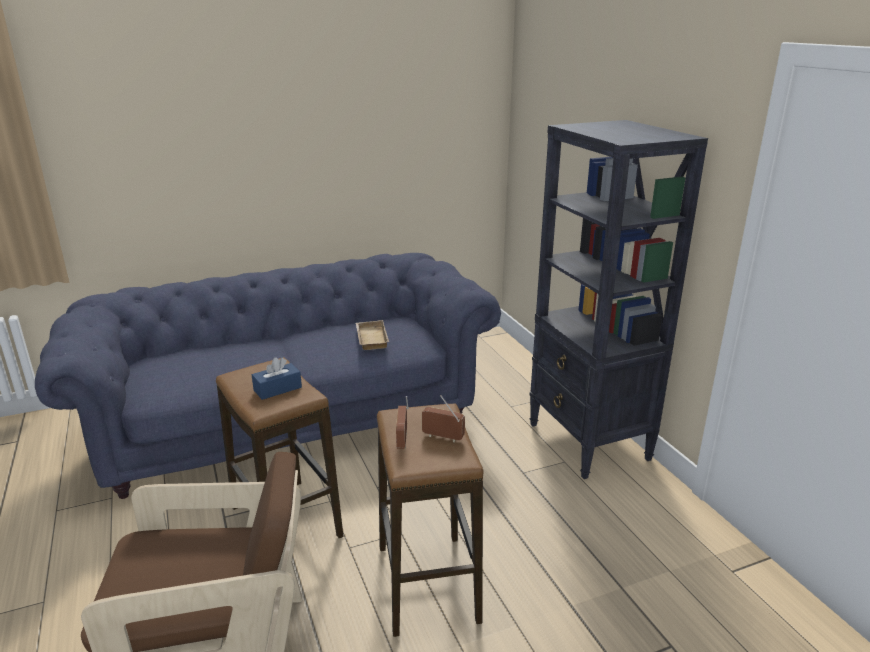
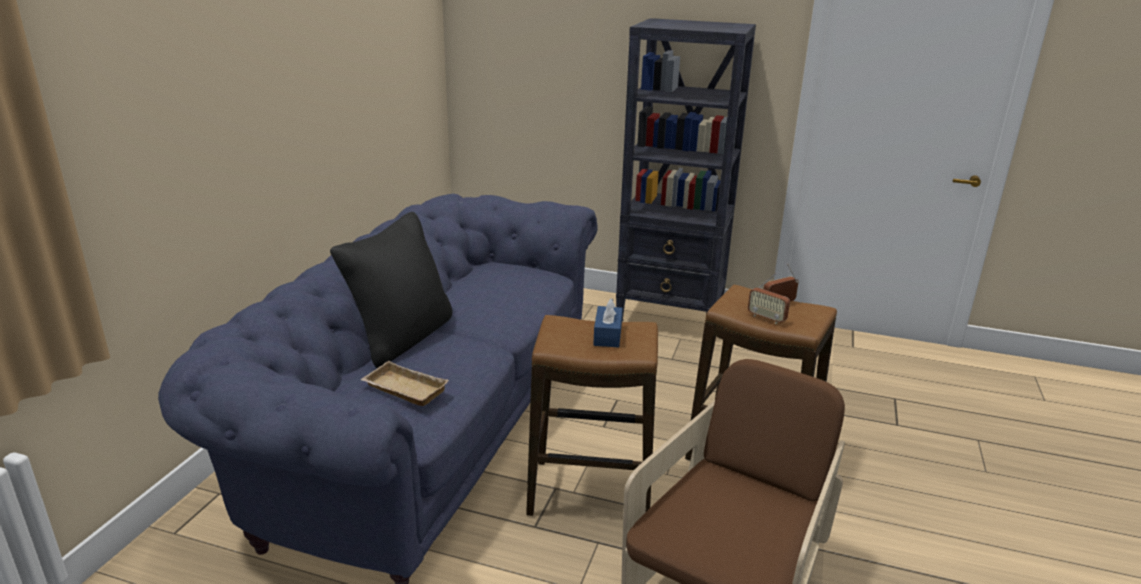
camera: 50 degrees left, 0 degrees up
beige tray [356,320,389,350] -> beige tray moved to [360,361,449,406]
none -> black pillow [330,212,452,368]

